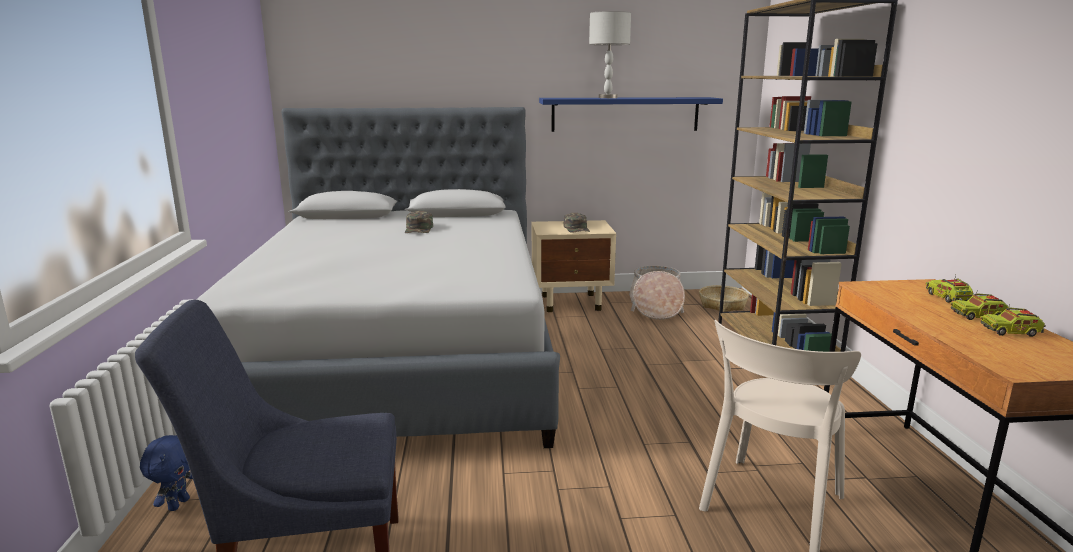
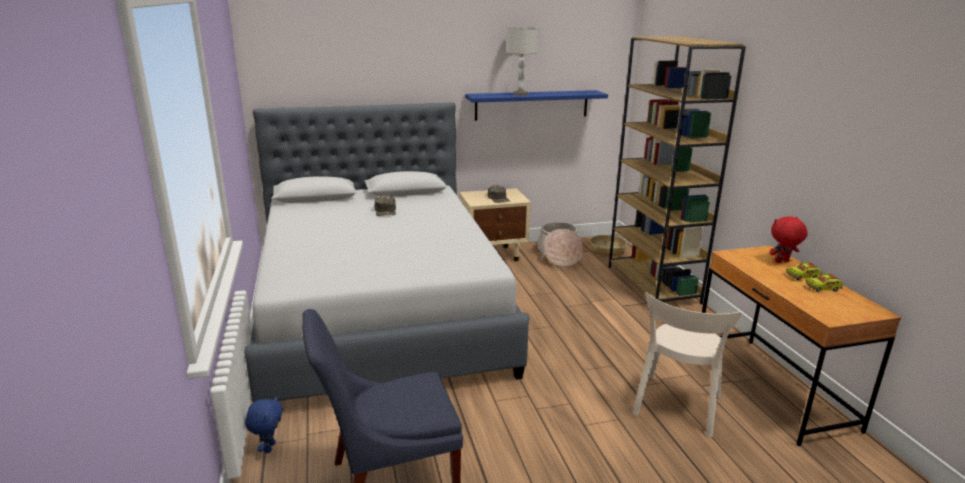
camera: 10 degrees left, 5 degrees up
toy truck [926,274,973,303] -> red plush toy [770,216,808,263]

